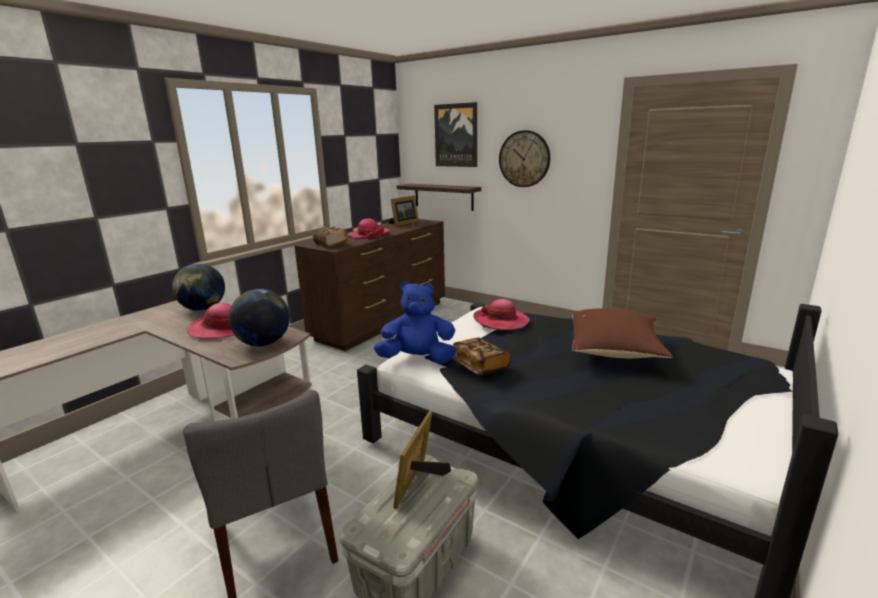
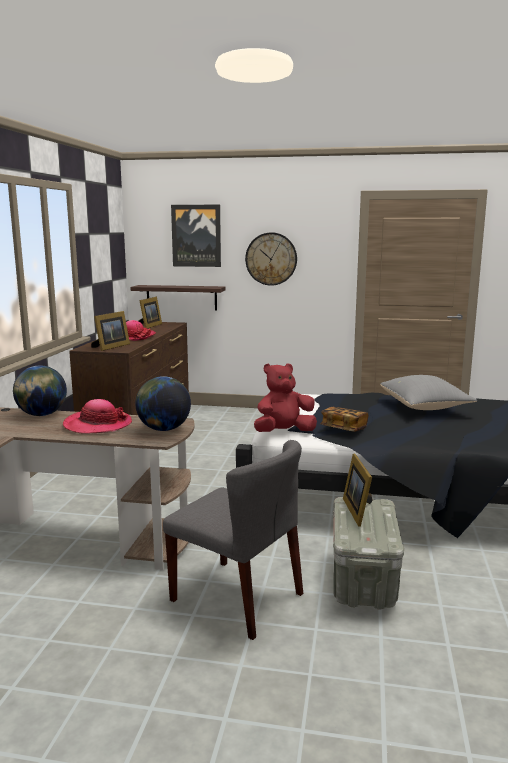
camera: 25 degrees left, 5 degrees down
book [313,227,349,247] -> picture frame [91,311,130,351]
blue plush toy [374,281,456,363] -> red plush toy [254,363,317,432]
hat [473,299,530,330] -> none
brown pillow [572,308,673,358] -> grey pillow [380,375,477,410]

